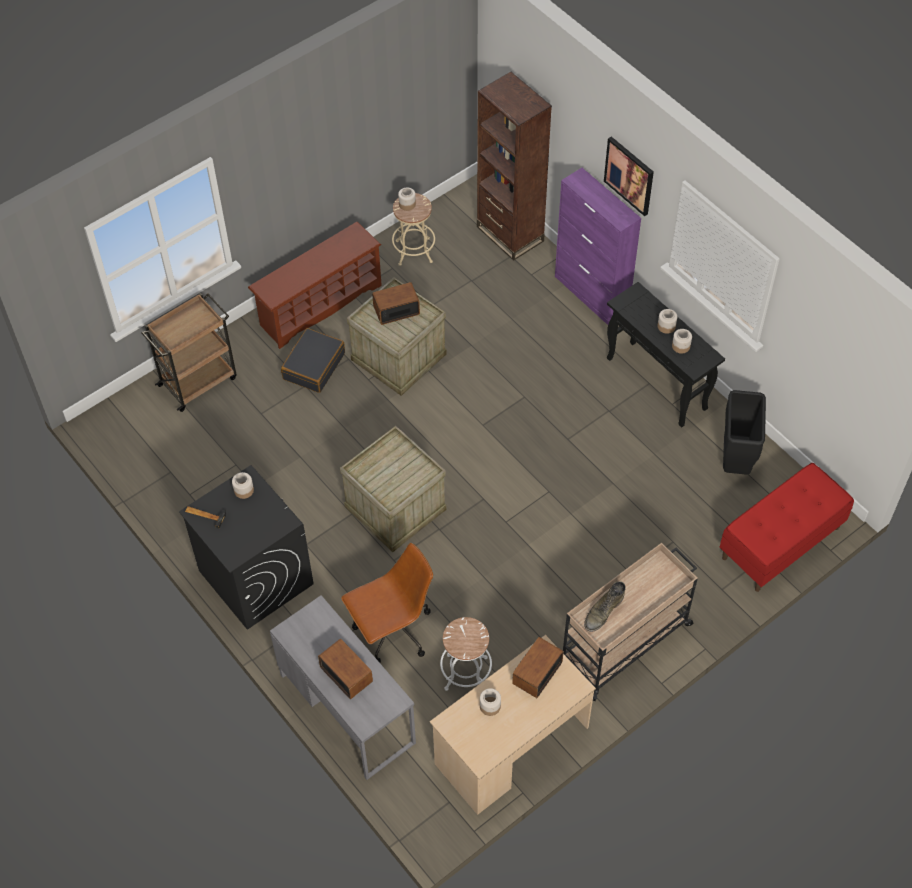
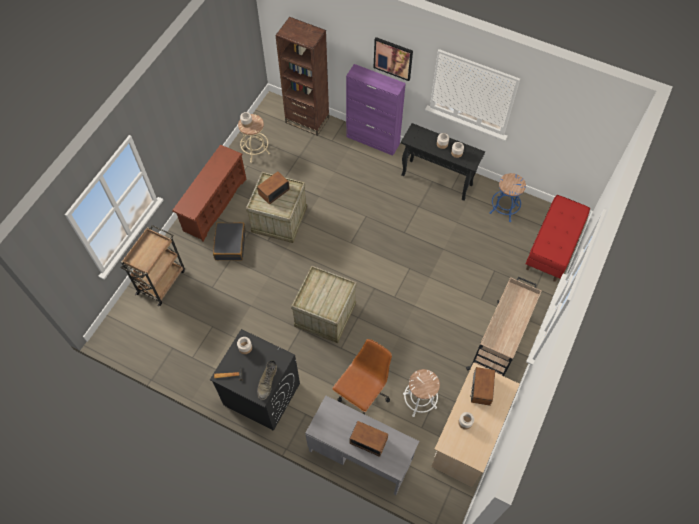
camera: 25 degrees left, 5 degrees up
green boot [584,581,626,632] -> green boot moved to [257,360,277,400]
black trash can [723,390,766,475] -> blue stool [490,173,526,222]

